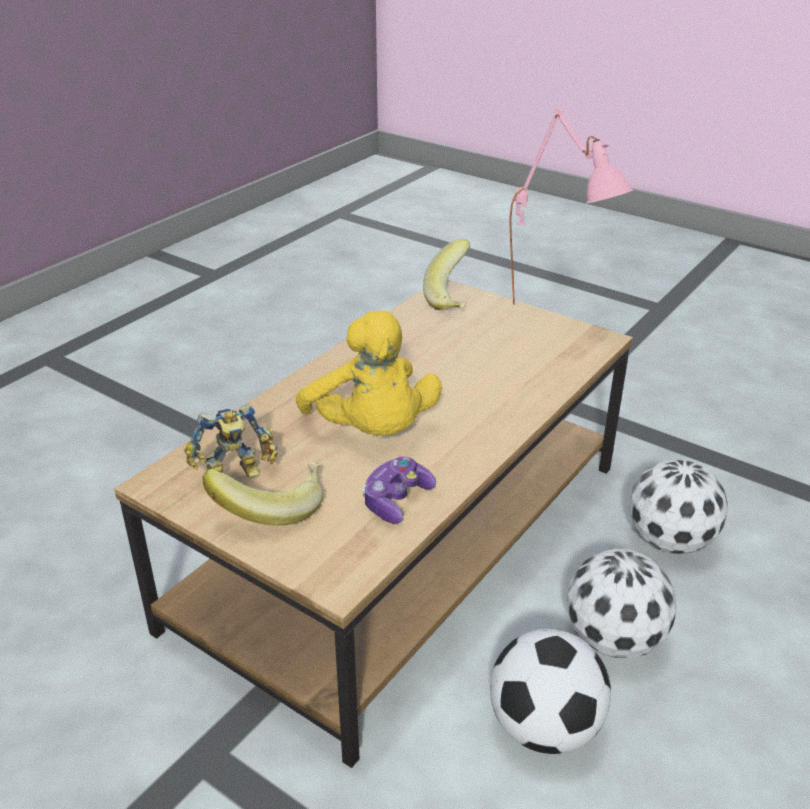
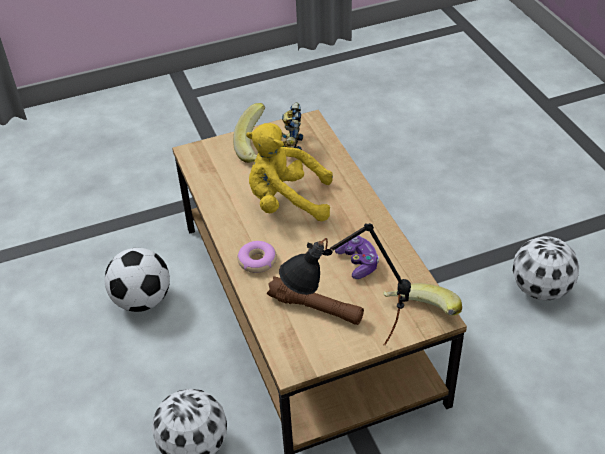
camera: 125 degrees right, 10 degrees up
game controller [362,457,436,524] -> game controller moved to [335,235,379,279]
pink table lamp [509,108,633,305] -> black table lamp [279,223,411,345]
football [566,549,676,658] -> football moved to [512,236,579,300]
none -> donut [237,241,277,273]
none -> brown flashlight [267,276,364,325]

